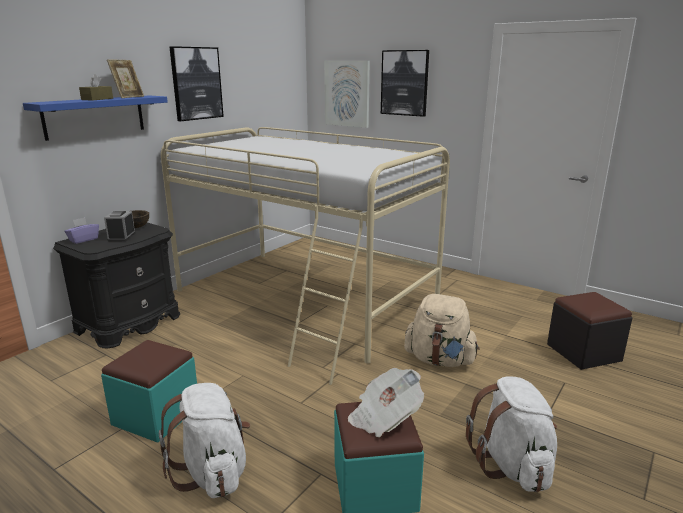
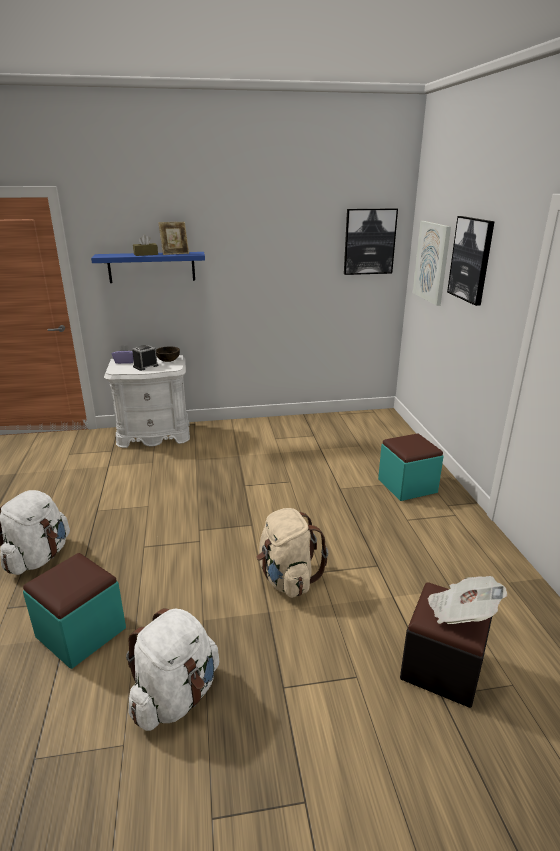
camera: 45 degrees right, 5 degrees up
black nightstand [53,223,180,348] -> white nightstand [104,355,190,448]
turquoise ottoman [101,340,197,442] -> turquoise ottoman moved to [378,433,444,501]
beige bed [161,127,450,385] -> none
picture [169,46,224,121] -> picture moved to [344,208,398,275]
newspaper [348,368,424,437] -> newspaper moved to [428,576,507,624]

